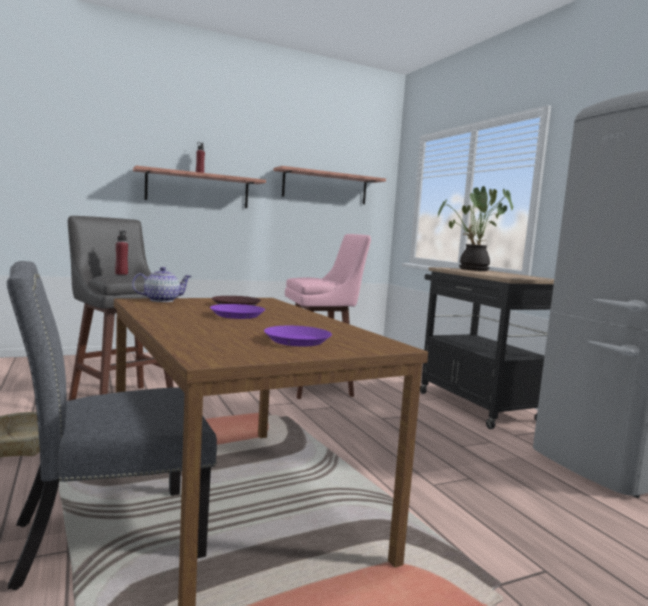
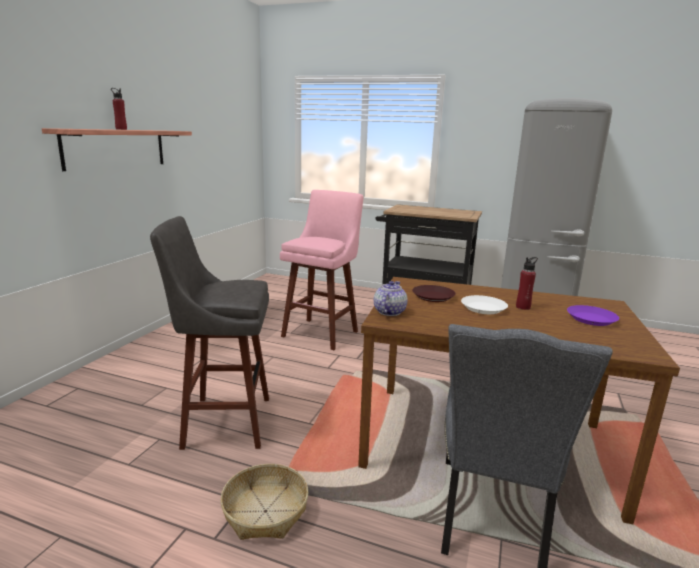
camera: 45 degrees left, 10 degrees up
red bottle [115,231,128,275] -> red bottle moved to [516,257,538,310]
purple plate [210,304,265,319] -> white plate [461,295,508,314]
shelf [274,166,386,204] -> none
potted plant [438,186,513,271] -> none

